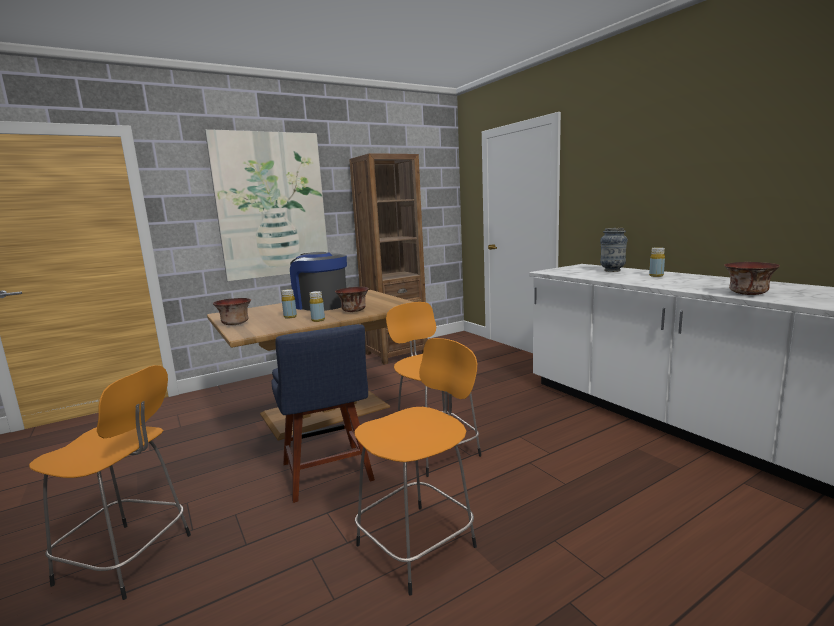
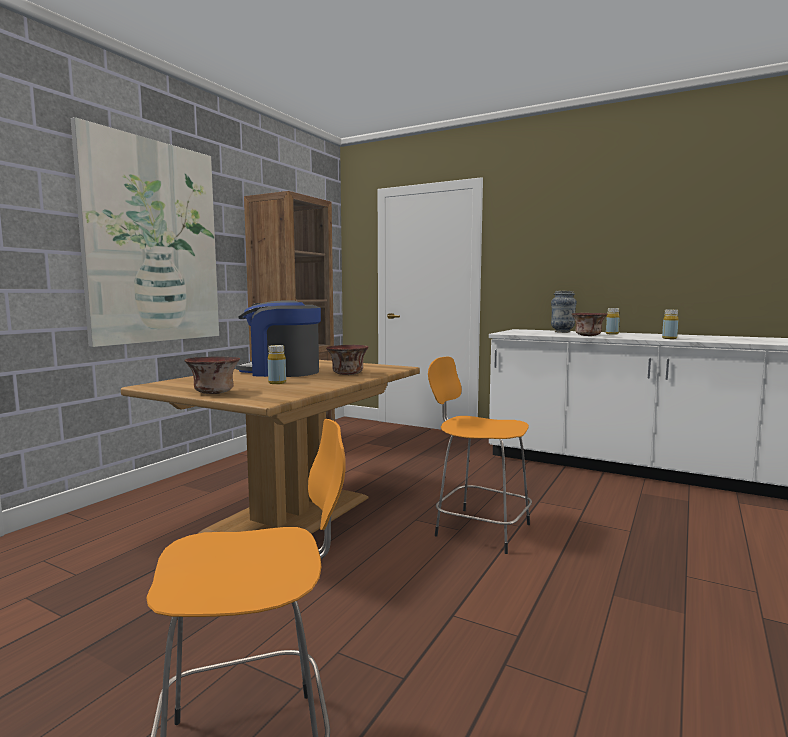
camera: 30 degrees left, 5 degrees down
blue chair [271,324,375,503] -> none
yellow bottle [309,291,325,322] -> yellow bottle moved to [662,310,678,339]
orange stool [354,338,477,595] -> none
bowl [724,262,780,295] -> bowl moved to [572,313,607,336]

